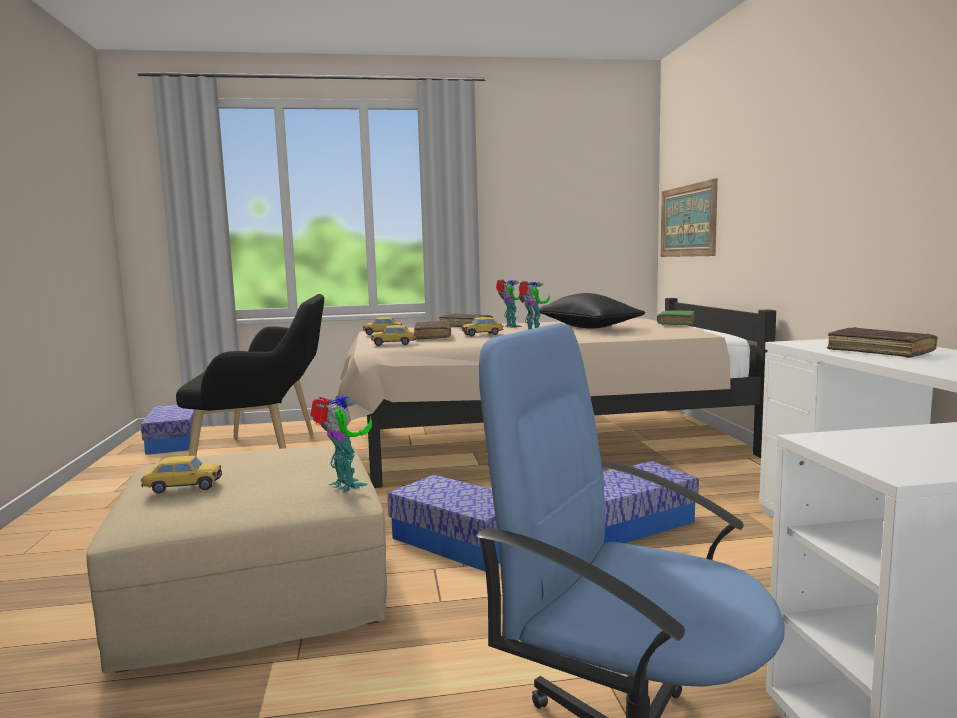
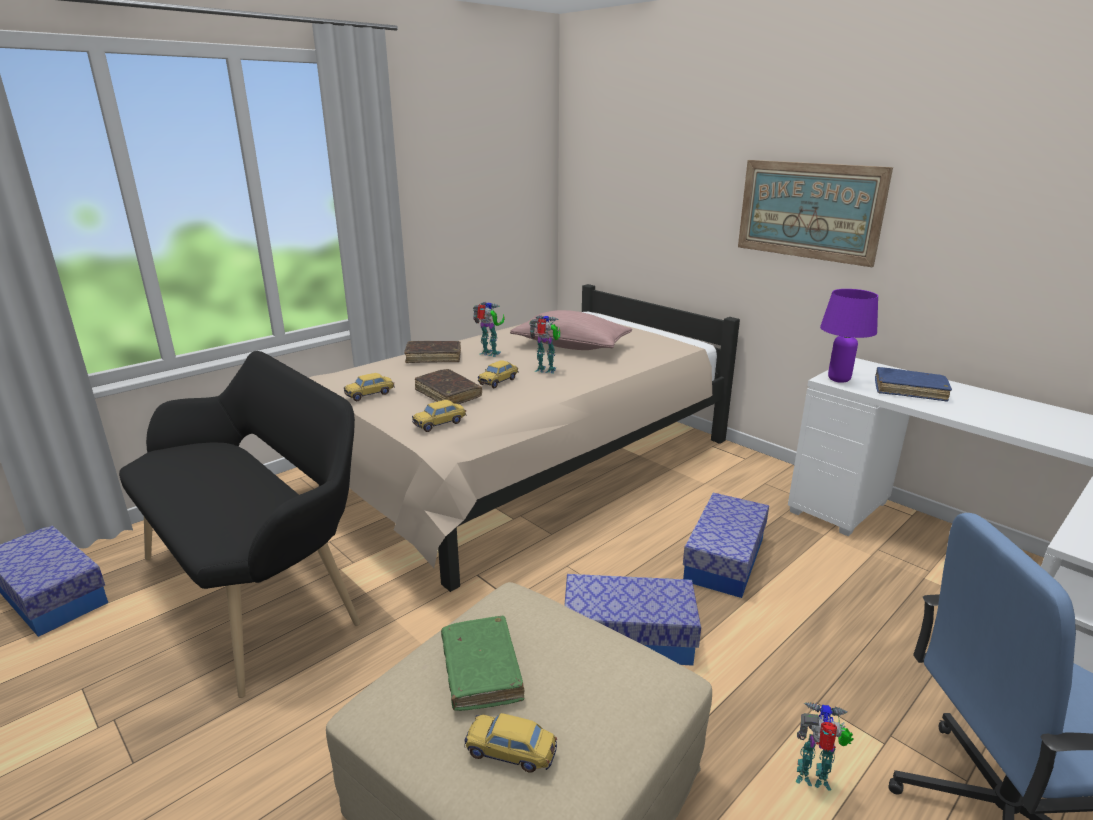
camera: 35 degrees left, 15 degrees up
toy car [141,456,222,494] -> toy car turned 120 degrees counterclockwise [464,713,557,773]
toy robot [310,394,372,492] -> toy robot moved to [796,702,854,791]
black pillow [539,293,645,329] -> pink pillow [510,310,632,350]
green book [657,310,695,326] -> green book moved to [441,616,524,711]
picture [661,179,718,257] -> picture moved to [738,160,893,267]
brown book [827,327,938,358] -> blue book [875,367,952,402]
none -> purple table lamp [820,289,878,383]

